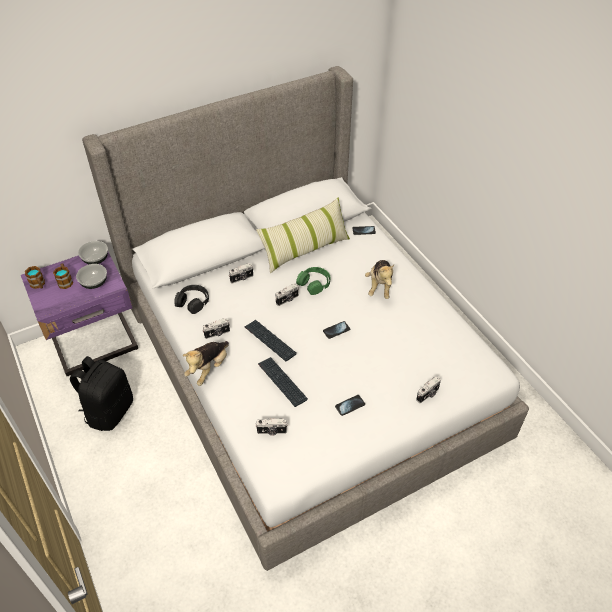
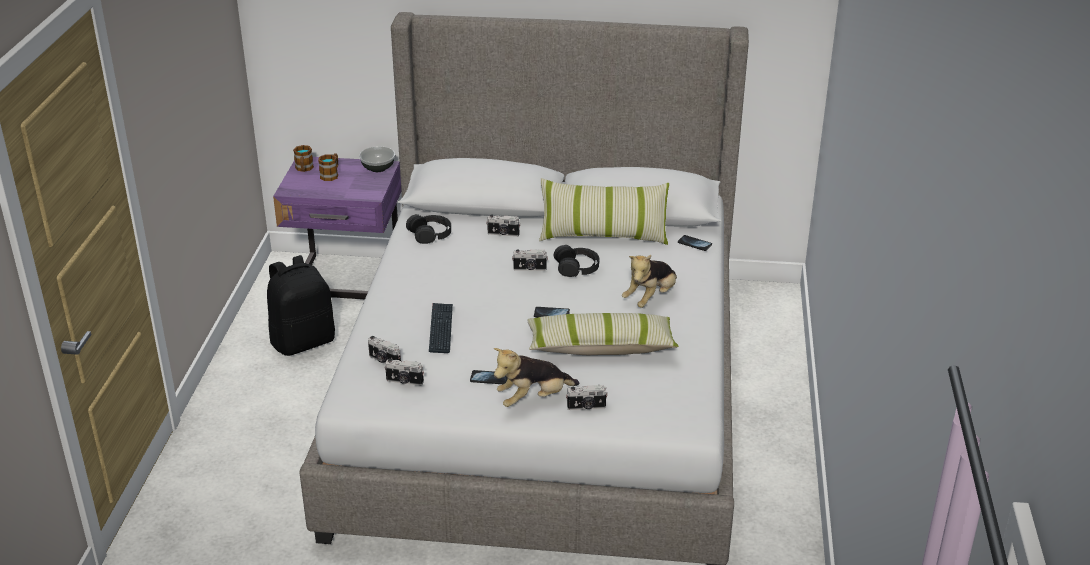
camera: 35 degrees right, 15 degrees down
bowl [76,264,107,289] -> none
plush toy [183,341,229,386] -> plush toy moved to [494,348,580,407]
camera [202,318,230,339] -> camera moved to [384,359,424,386]
keyboard [245,320,297,362] -> none
green headphones [296,267,330,295] -> black headphones [554,245,599,277]
none -> pillow [527,313,679,355]

